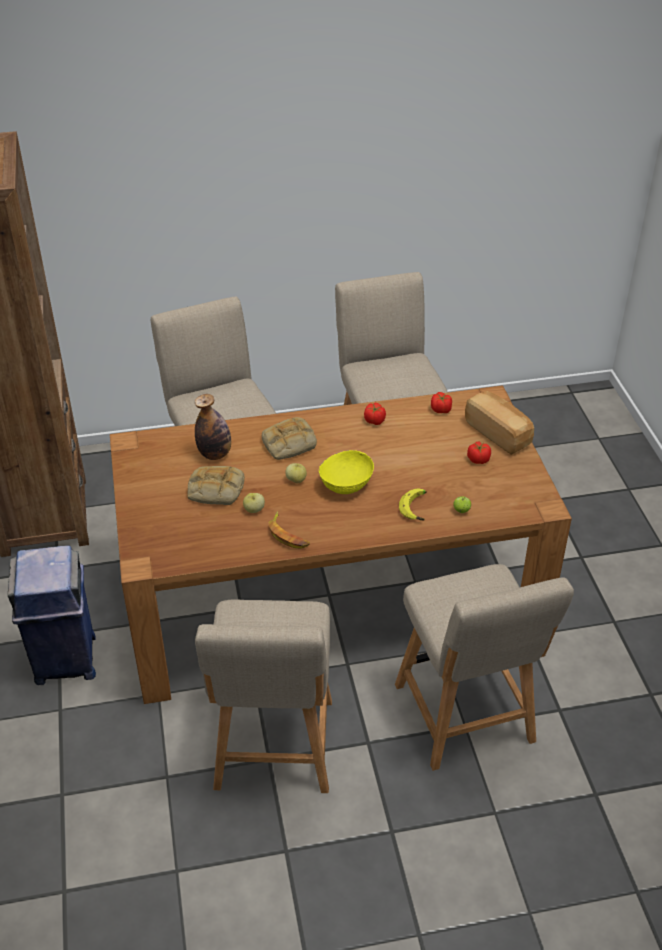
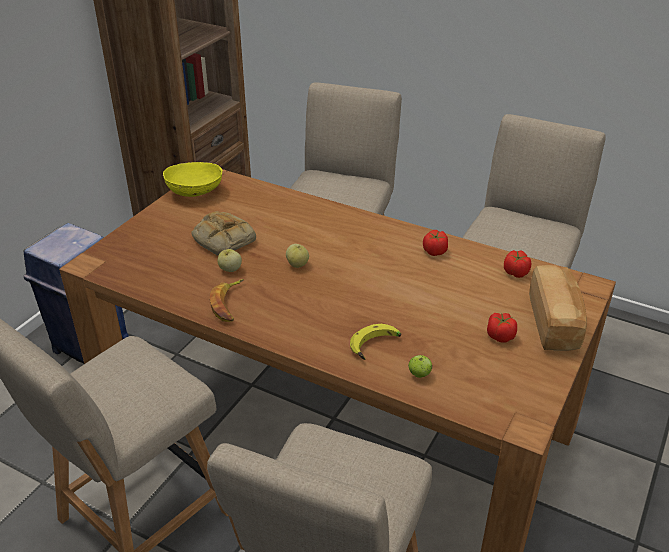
camera: 40 degrees right, 5 degrees down
bottle [195,394,231,460] -> none
bread [262,417,317,460] -> none
yellow bowl [319,450,374,494] -> yellow bowl moved to [163,162,223,197]

